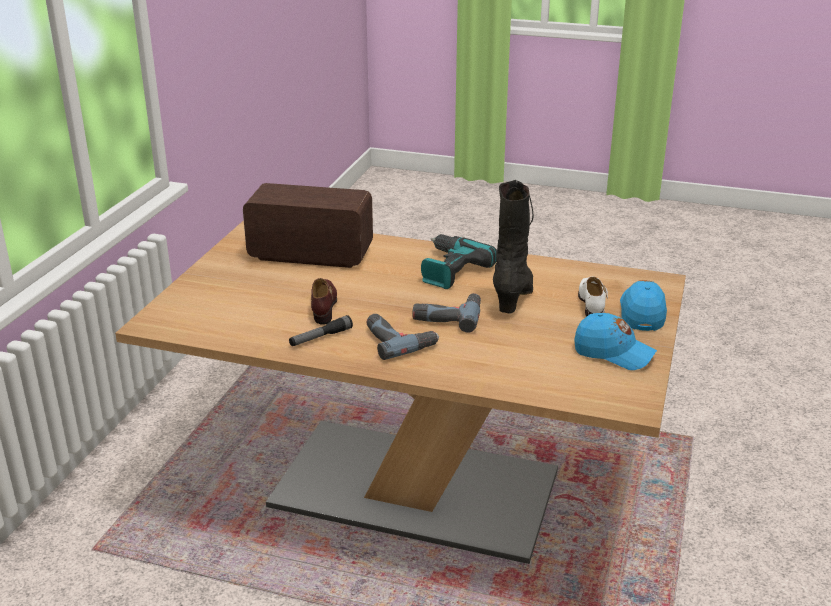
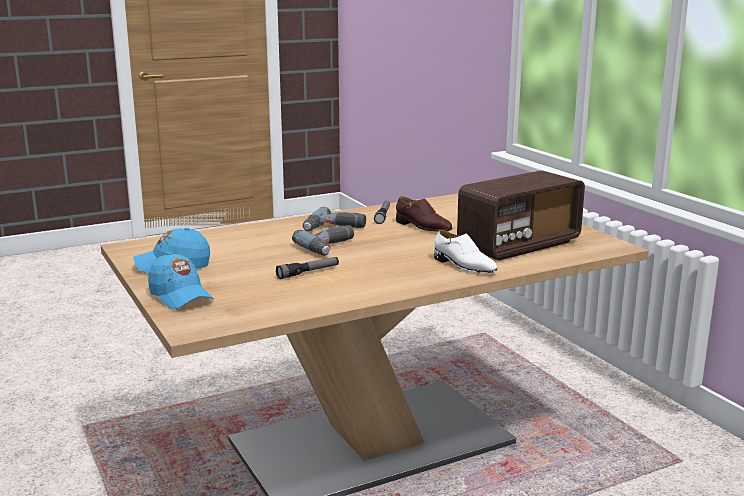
camera: 135 degrees right, 10 degrees down
power drill [421,234,498,289] -> none
black boot [493,180,534,314] -> flashlight [276,257,339,279]
white shoe [578,276,608,317] -> white shoe moved to [434,229,497,273]

